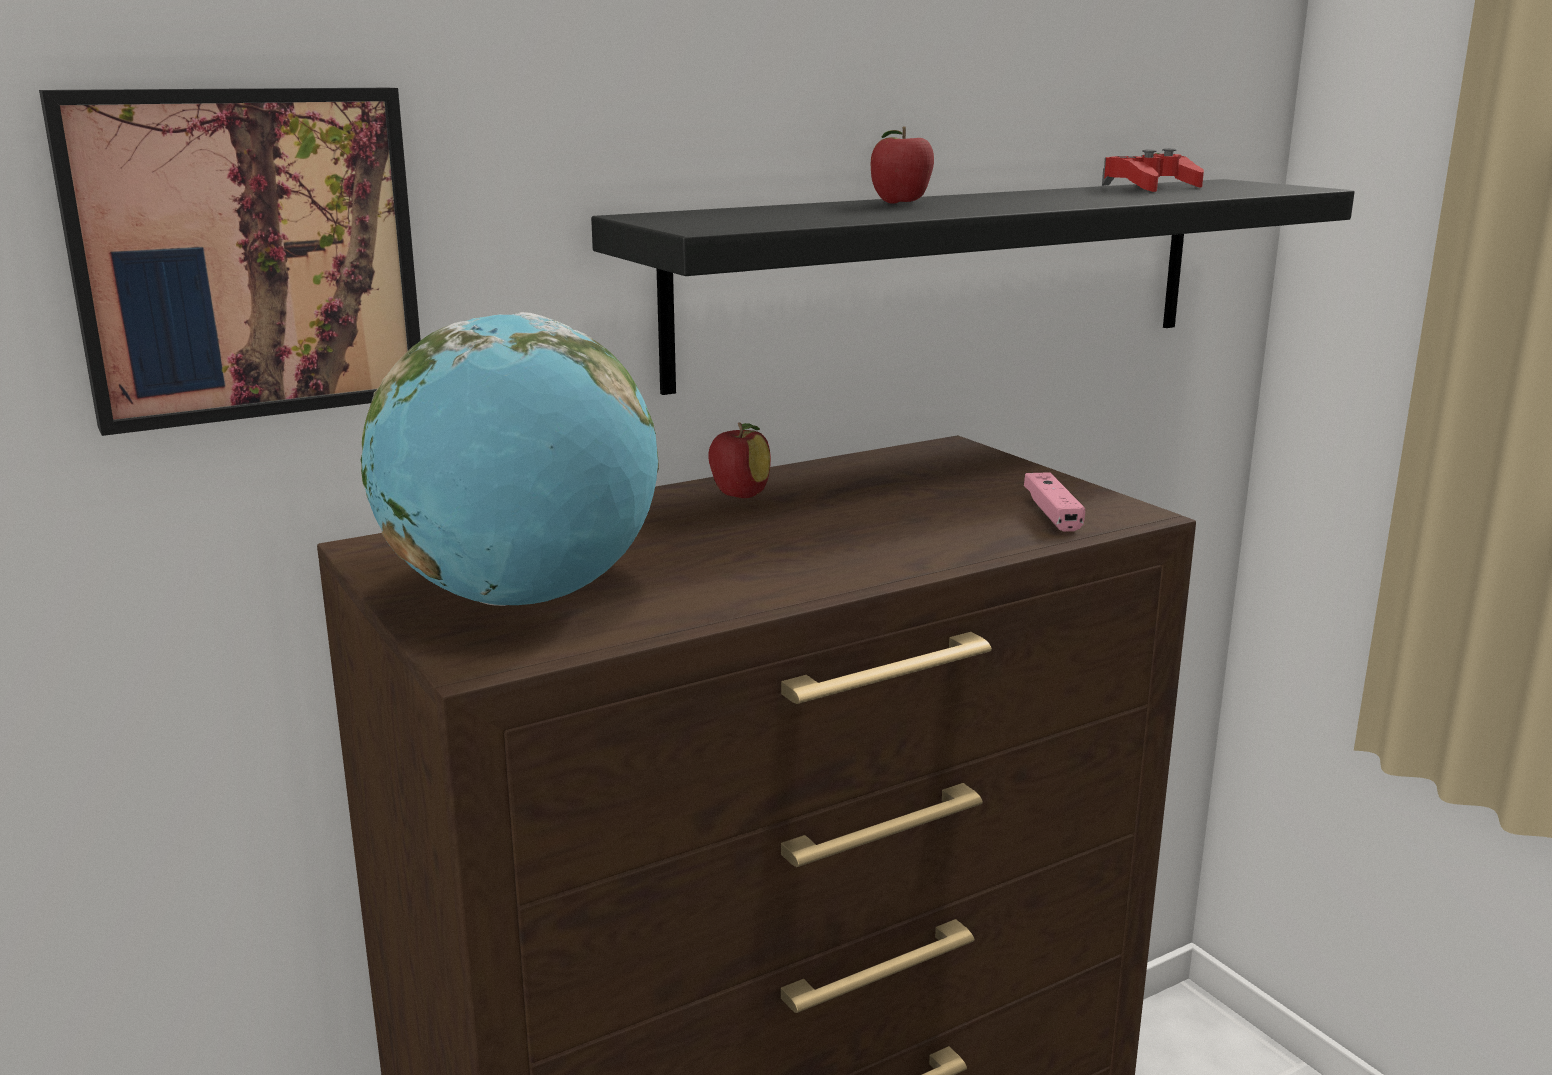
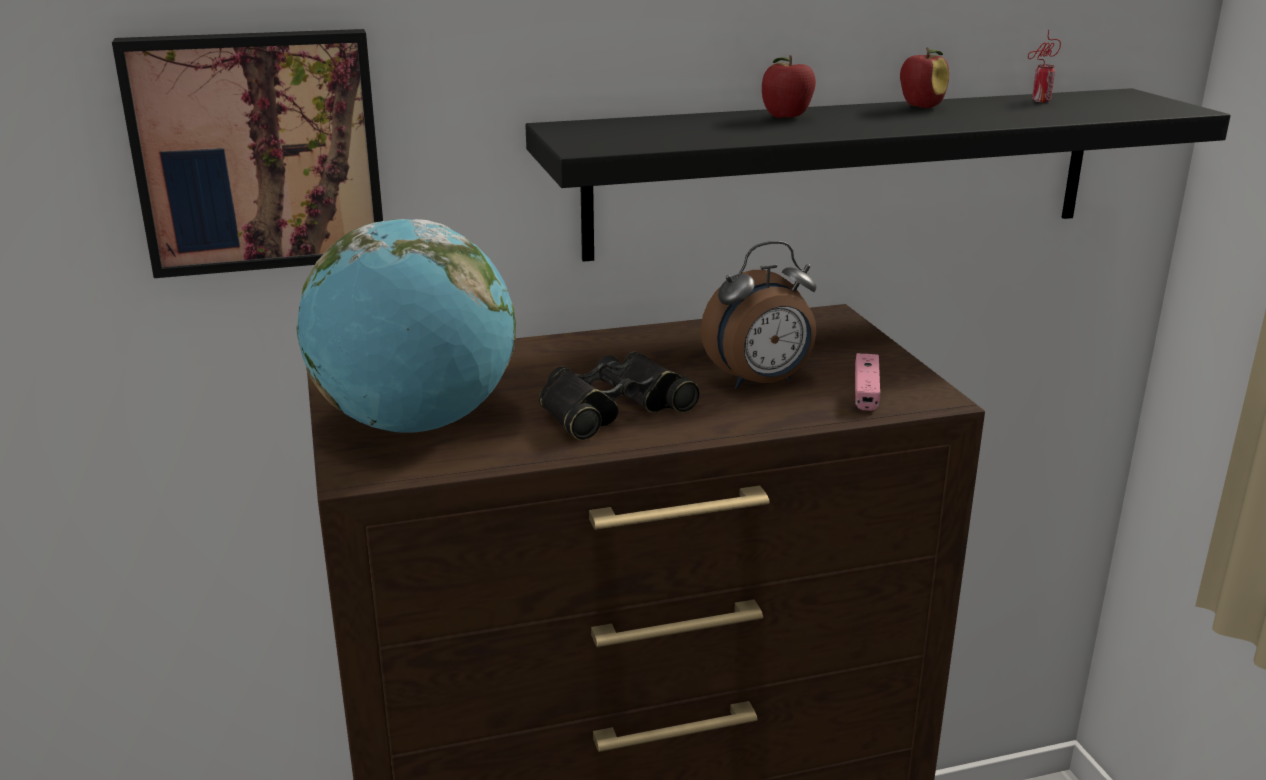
camera: 15 degrees right, 5 degrees up
apple [708,422,771,498] -> apple moved to [900,47,949,108]
red game controller [1102,148,1204,192] -> can [1028,30,1061,102]
none -> black binoculars [539,352,700,440]
none -> alarm clock [701,241,816,389]

